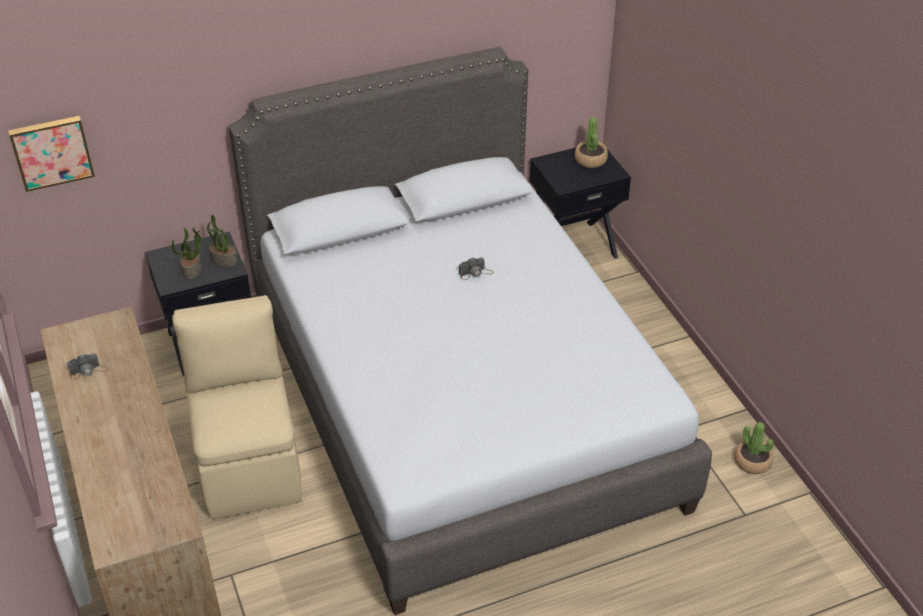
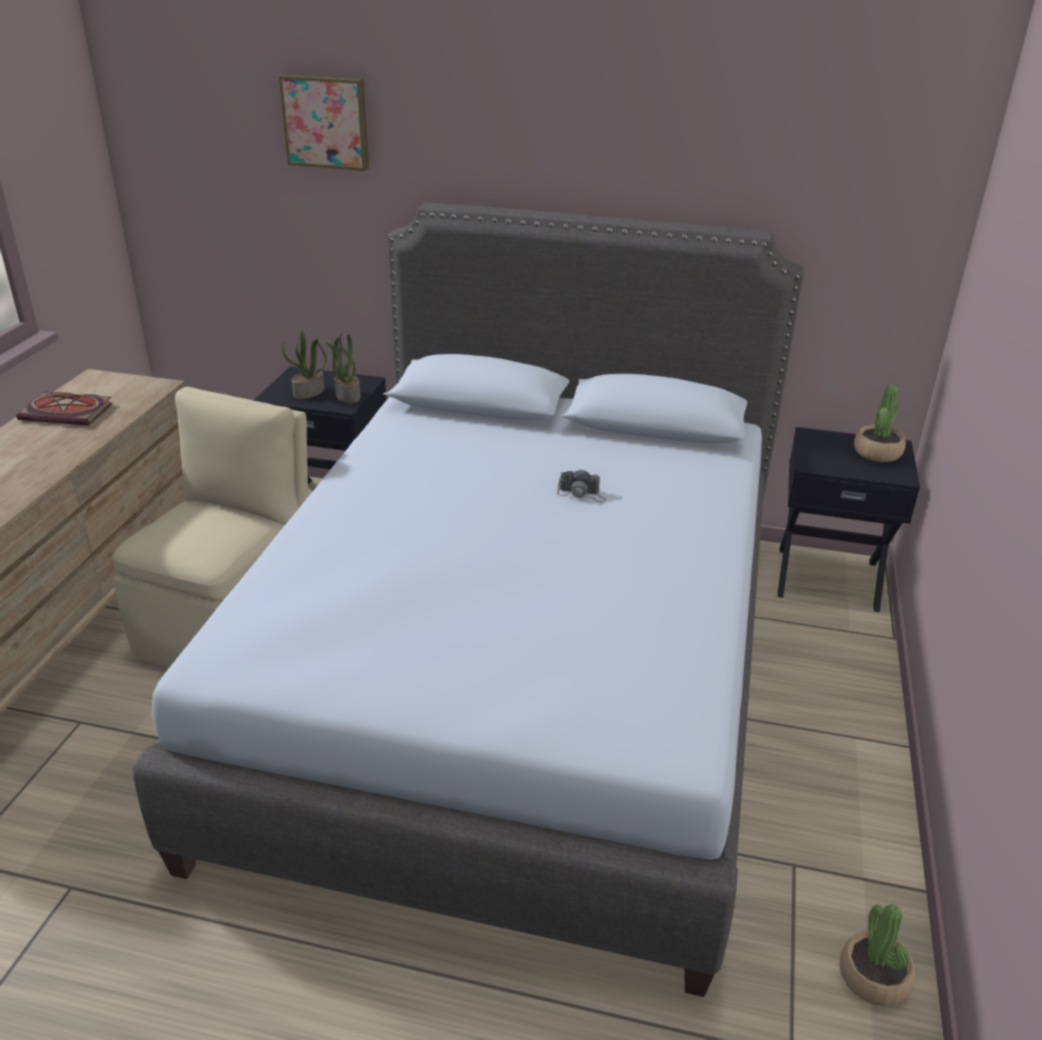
camera: 35 degrees right, 10 degrees down
picture [8,116,95,192] -> picture moved to [279,74,369,171]
camera [67,353,109,380] -> book [17,392,113,426]

